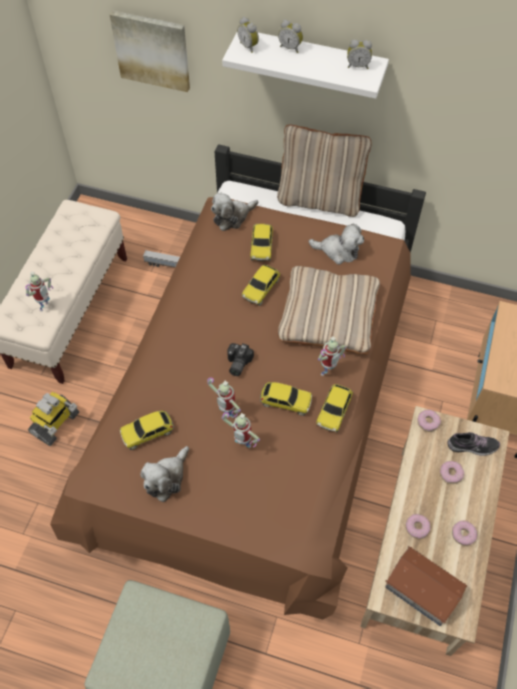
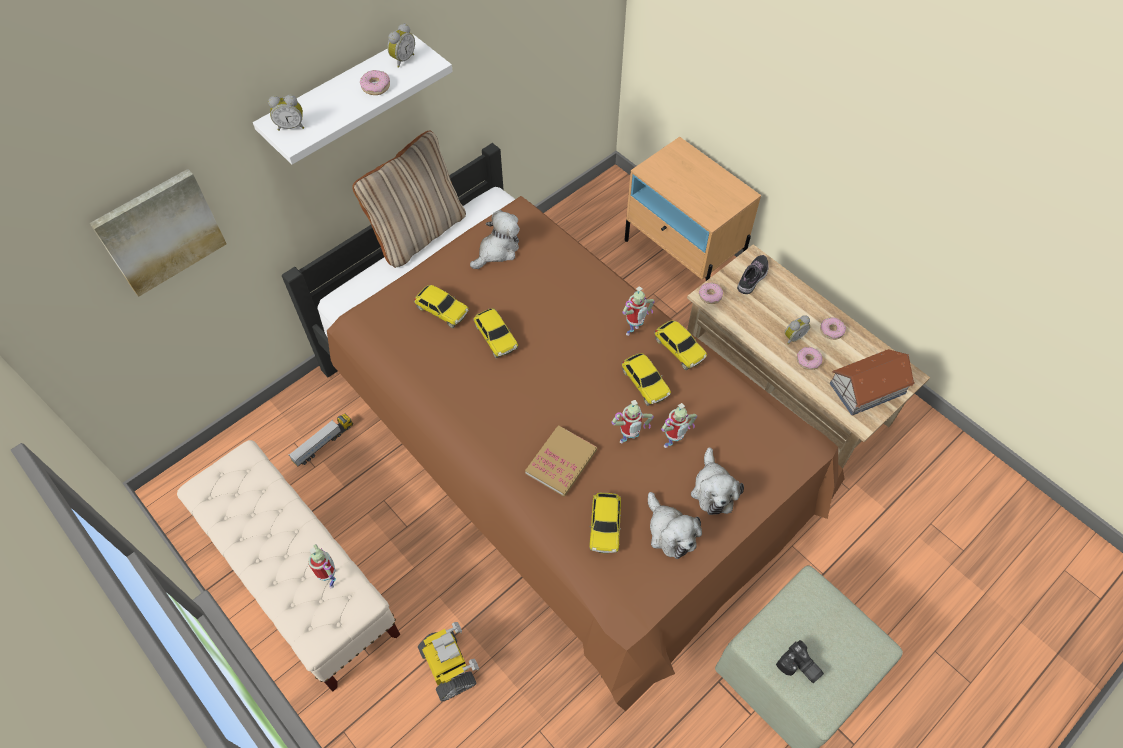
camera: 60 degrees left, 0 degrees up
plush toy [211,192,258,231] -> plush toy moved to [691,447,744,515]
camera [227,343,254,376] -> camera moved to [776,640,824,683]
toy car [260,382,312,416] -> toy car turned 105 degrees clockwise [622,353,671,406]
beige pillow [277,266,380,355] -> none
alarm clock [278,20,303,53] -> alarm clock moved to [785,315,810,344]
toy robot [318,336,346,376] -> toy robot turned 60 degrees clockwise [622,286,655,336]
donut [440,461,464,484] -> donut moved to [360,70,390,95]
none -> book [525,425,597,497]

